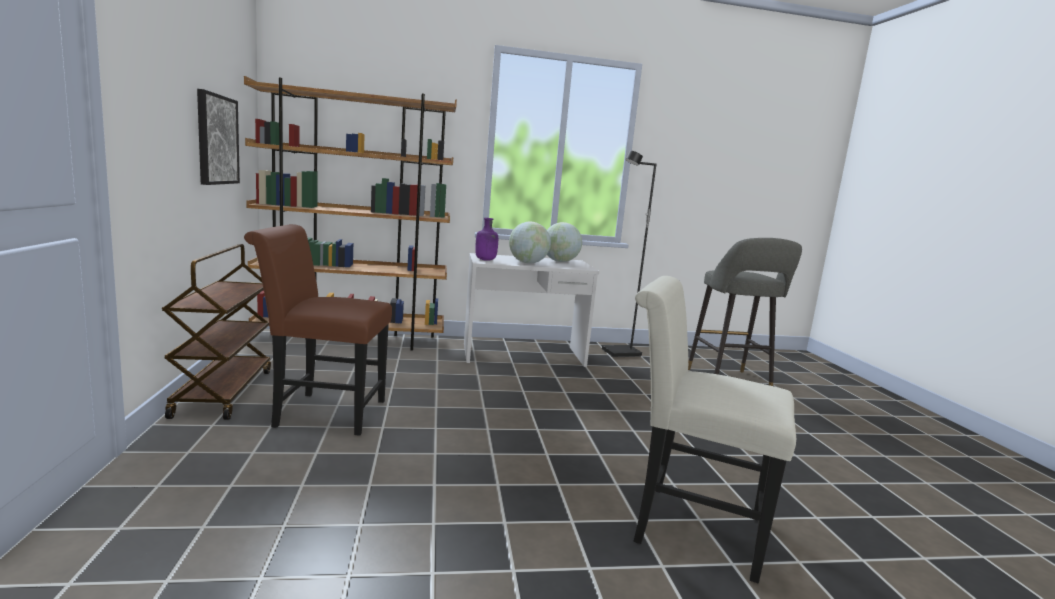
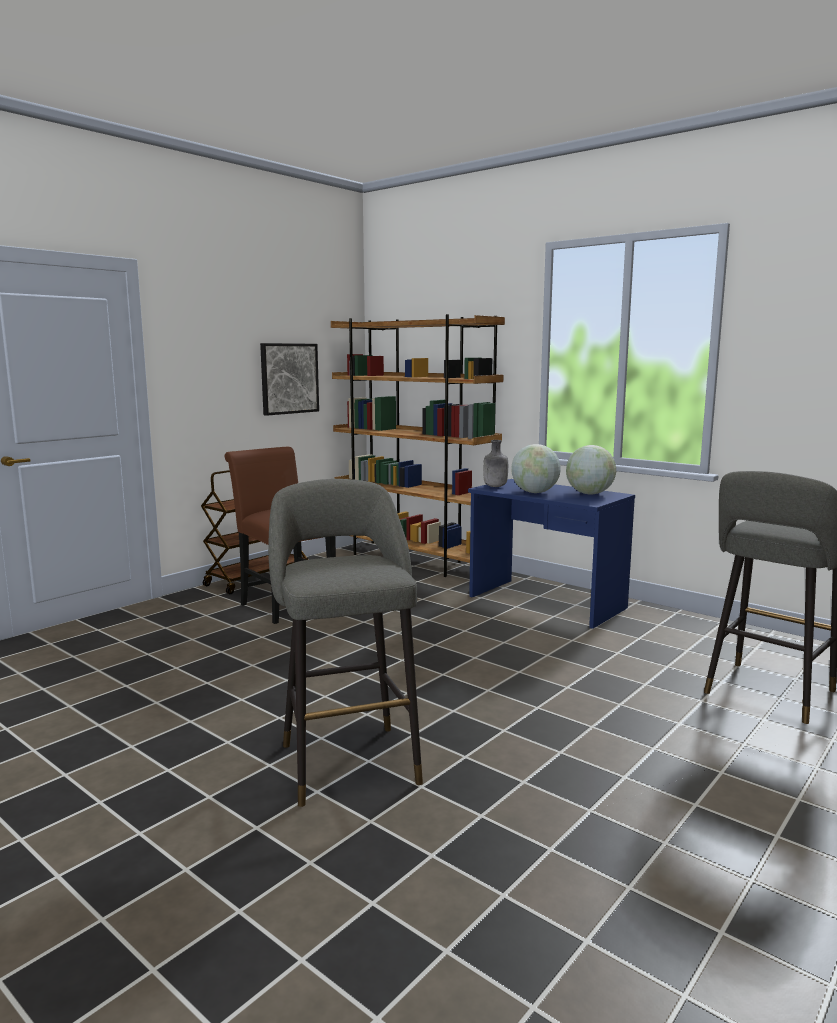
camera: 50 degrees right, 0 degrees up
white desk [464,253,599,367] -> blue desk [468,479,635,629]
purple bottle [475,218,498,261] -> grey bottle [483,440,508,487]
black floor lamp [602,150,656,357] -> none
white chair [633,276,796,584] -> grey stool [268,479,423,807]

